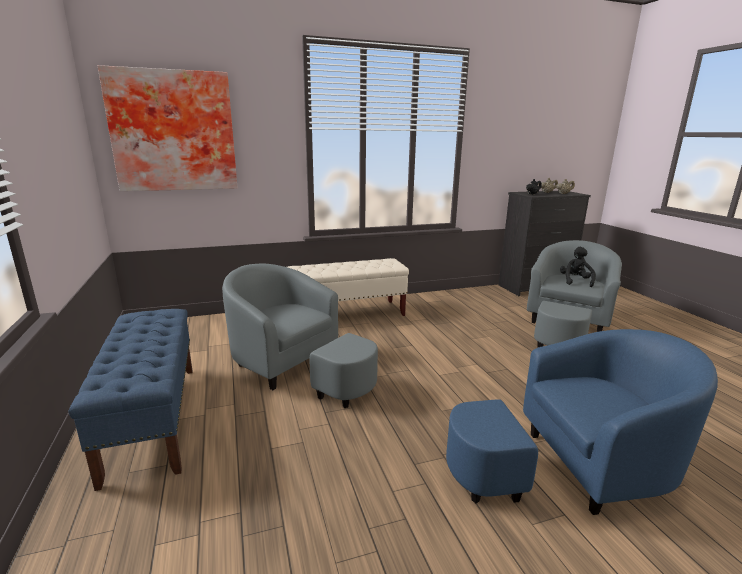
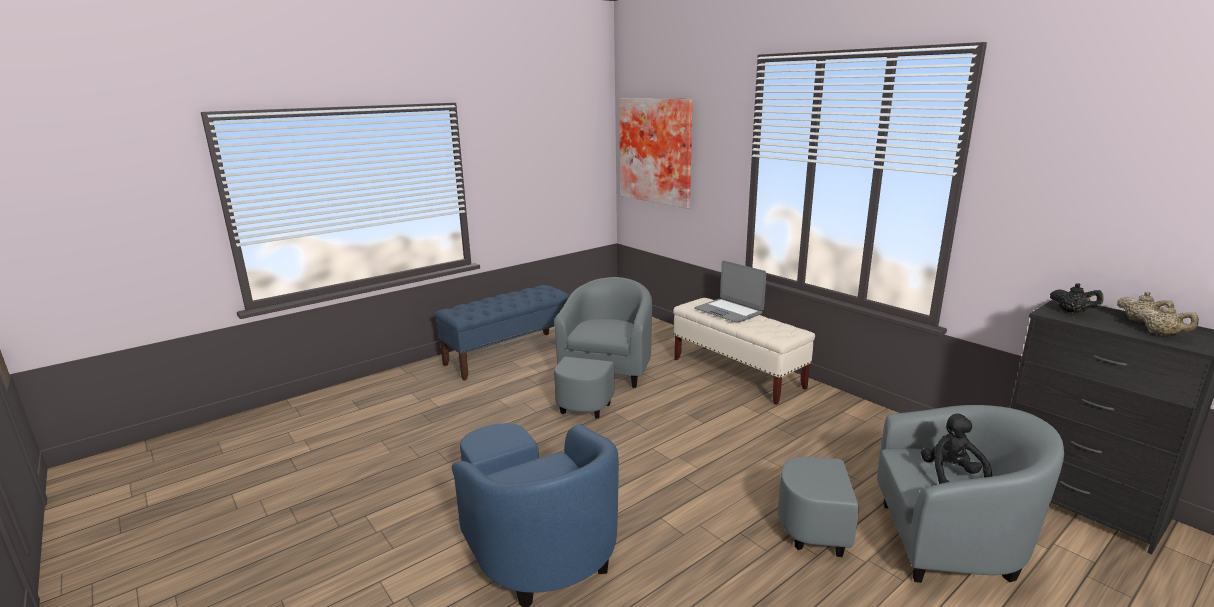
camera: 70 degrees right, 0 degrees up
black plush toy [560,247,596,287] -> black plush toy turned 75 degrees counterclockwise [921,414,992,484]
none -> laptop [694,261,766,323]

